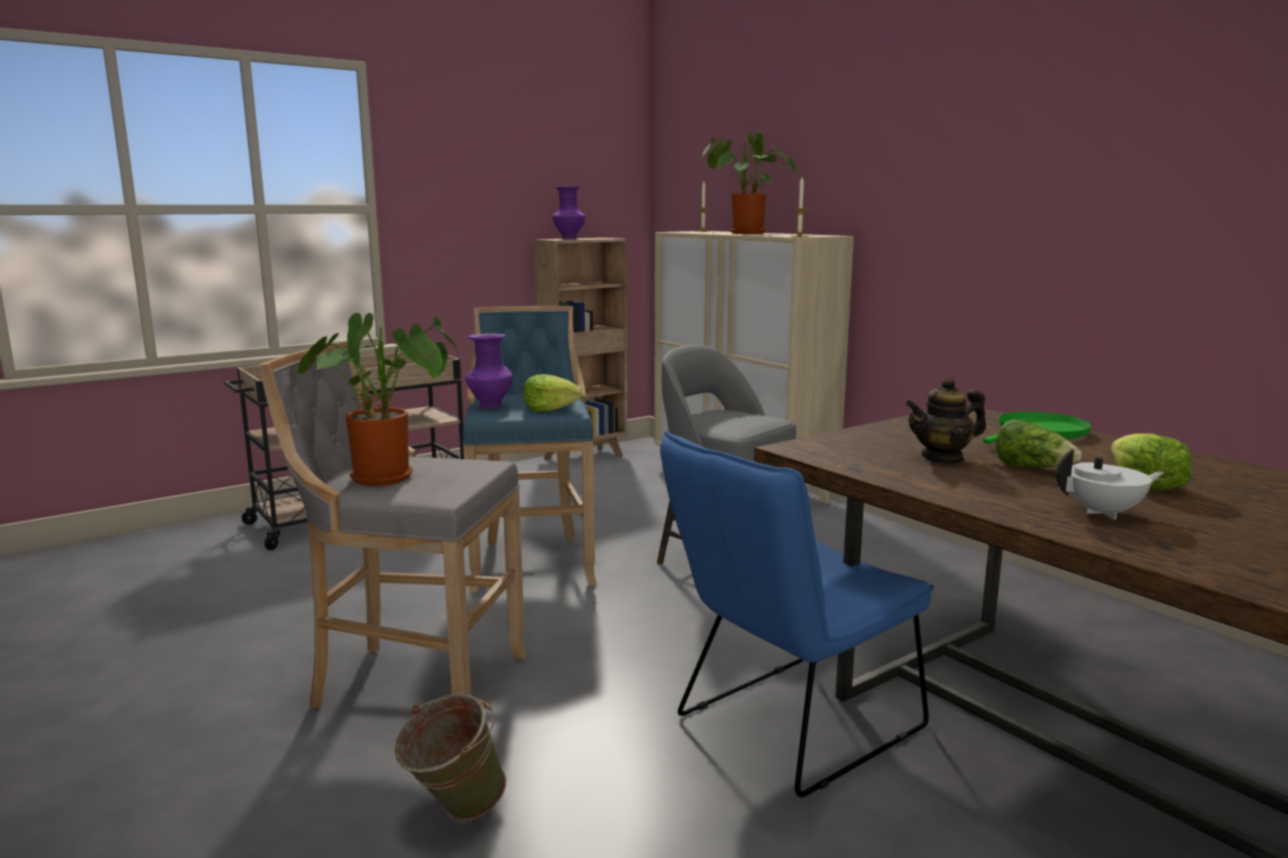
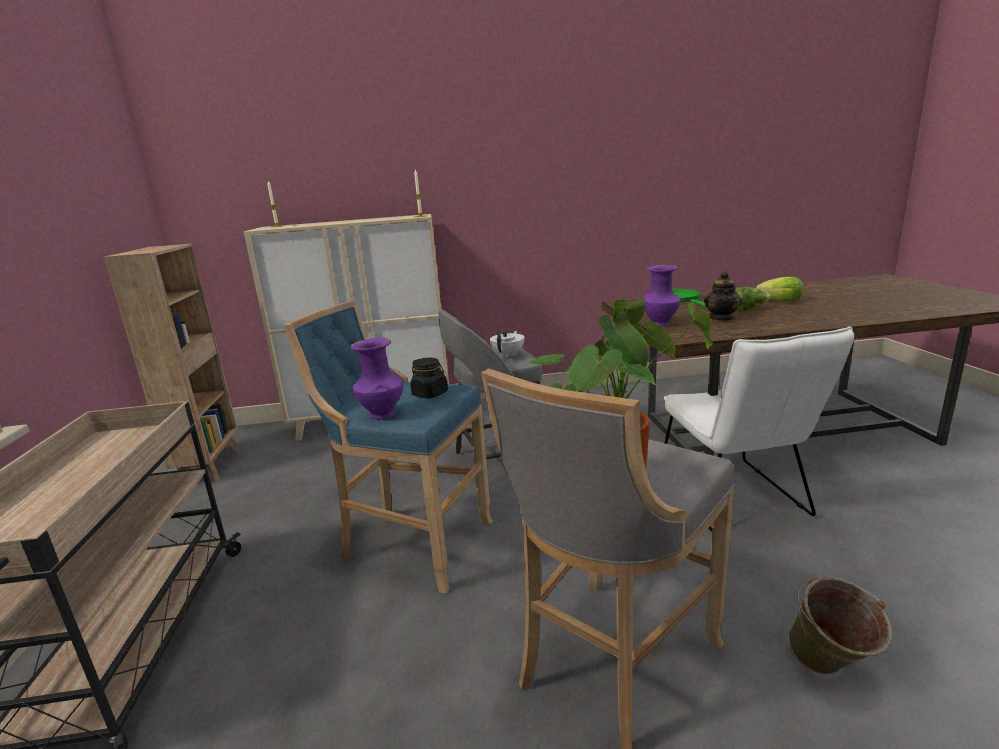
camera: 60 degrees left, 5 degrees up
lettuce [523,374,583,411] -> black jar [410,358,448,399]
purple vase [553,186,585,239] -> purple vase moved to [643,265,681,326]
blue chair [660,431,934,797] -> white chair [664,326,854,532]
potted plant [702,133,796,234] -> none
white teapot [1057,449,1164,520] -> white teapot moved to [490,331,524,358]

